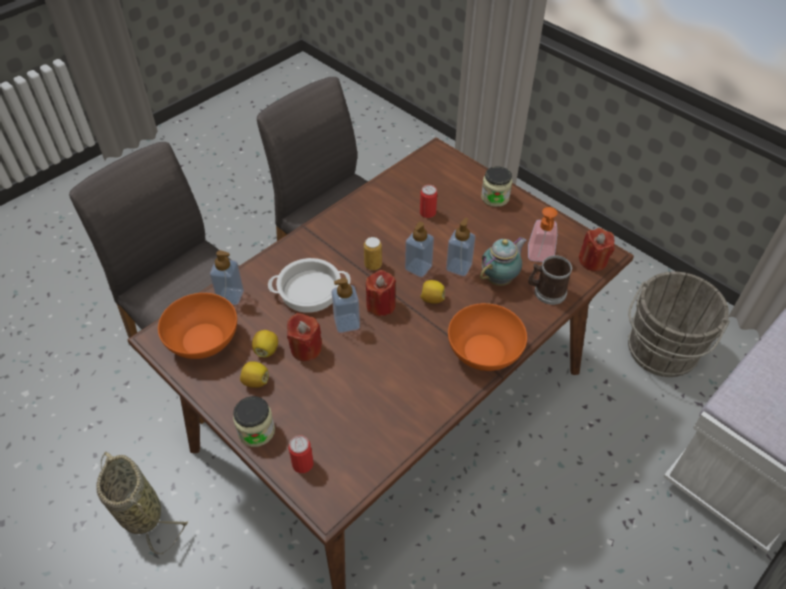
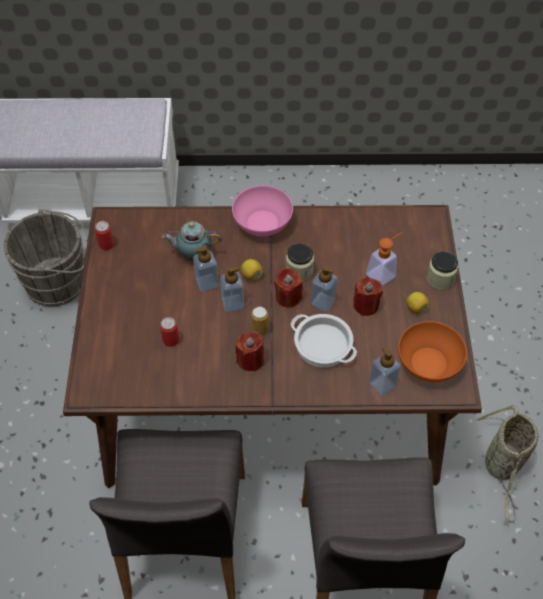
camera: 135 degrees left, 5 degrees up
lemon [252,330,278,358] -> none
can [289,435,314,473] -> can moved to [95,221,114,250]
orange bowl [448,303,527,371] -> pink bowl [232,185,293,236]
jar [481,166,512,207] -> jar moved to [286,243,314,281]
soap dispenser [528,207,558,262] -> soap dispenser moved to [366,232,403,286]
mug [528,255,573,305] -> none
red candle [579,228,615,271] -> red candle moved to [236,331,264,371]

